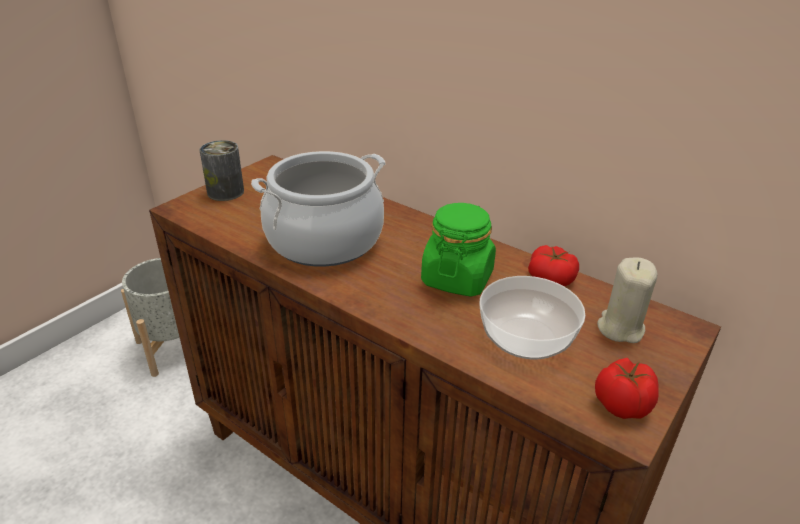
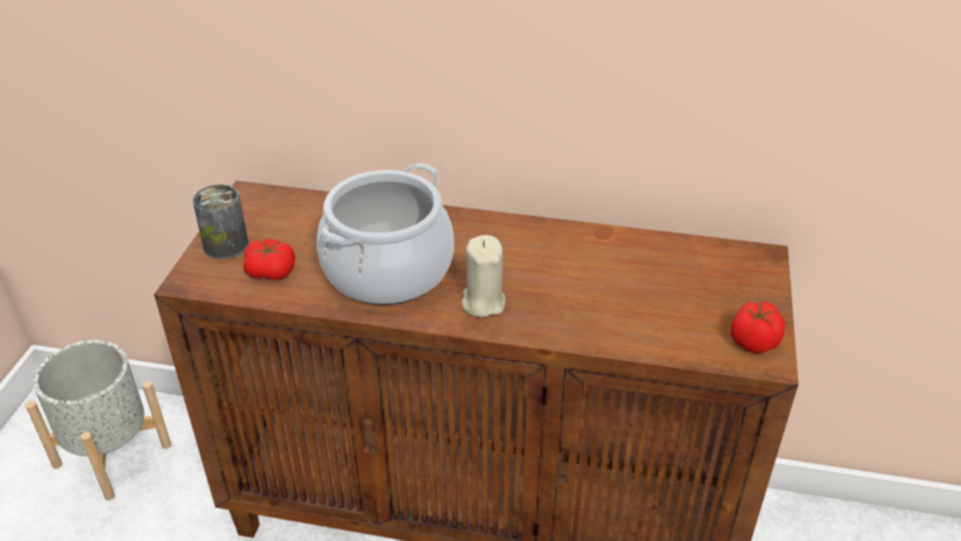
camera: 25 degrees left, 5 degrees up
green jar [421,203,496,297] -> none
bowl [479,276,585,359] -> none
tomato [528,245,579,286] -> tomato moved to [243,239,295,280]
beige candle [597,257,657,343] -> beige candle moved to [461,235,506,318]

